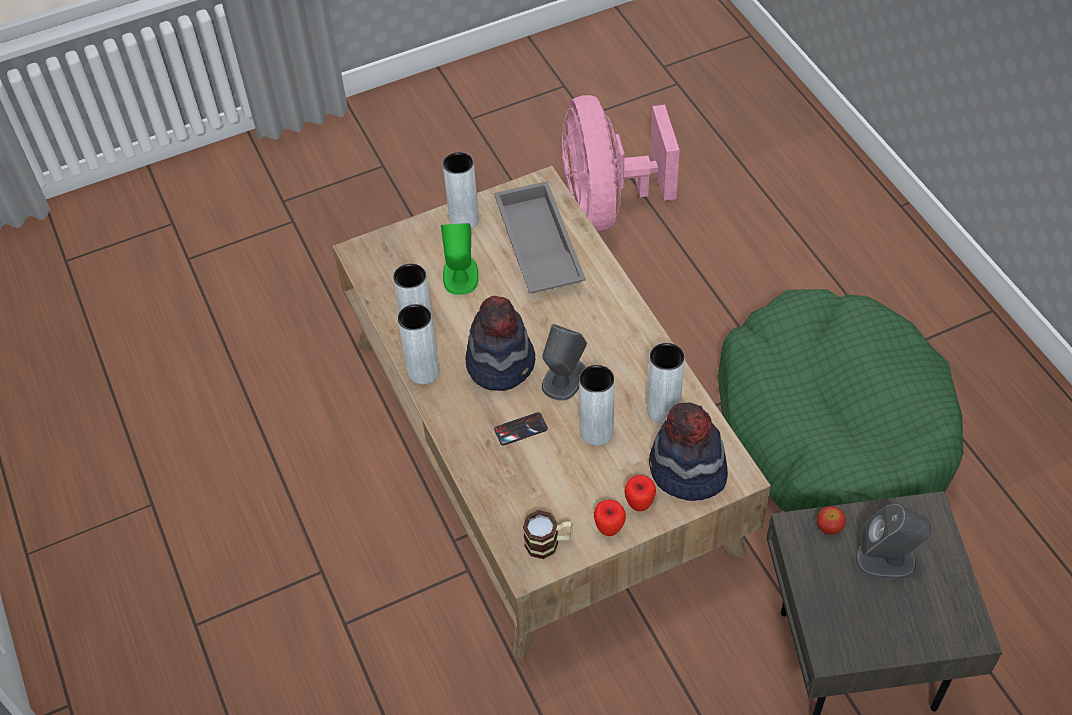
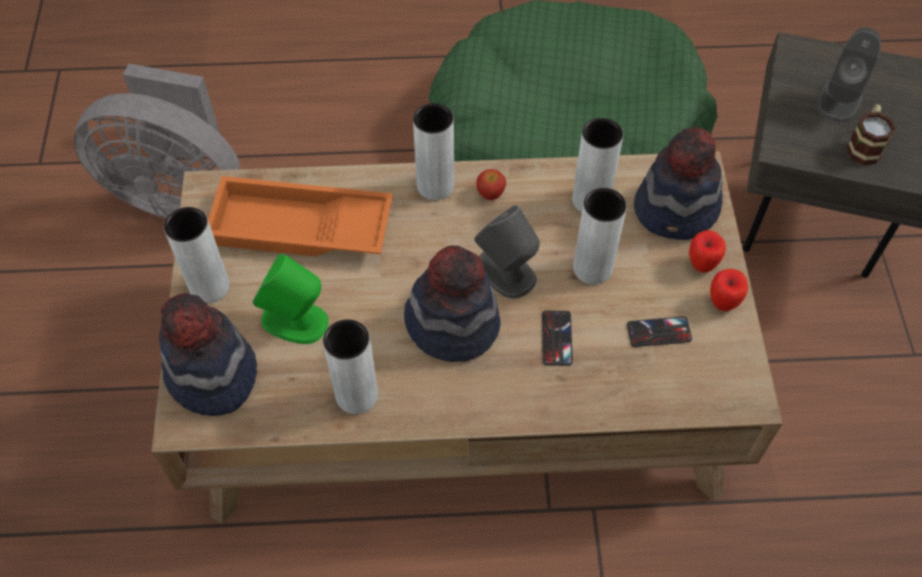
camera: 70 degrees left, 5 degrees up
grey vase [398,304,439,384] -> grey vase moved to [413,103,454,200]
grey tray [494,181,586,293] -> orange tray [208,176,393,257]
mug [523,510,573,559] -> mug moved to [846,104,896,165]
pink fan [562,95,680,231] -> grey fan [74,64,241,218]
apple [817,506,846,535] -> apple moved to [476,169,506,200]
none -> hat [159,293,257,416]
none -> phone [627,316,692,347]

